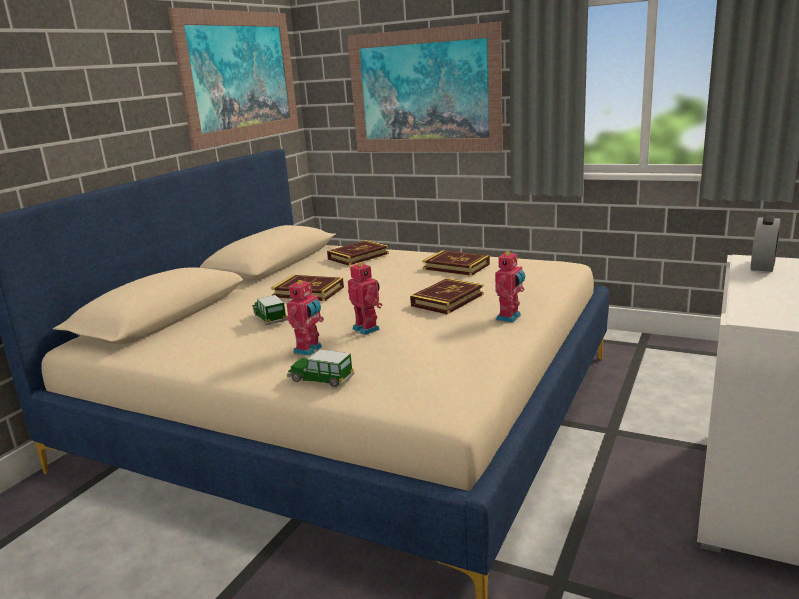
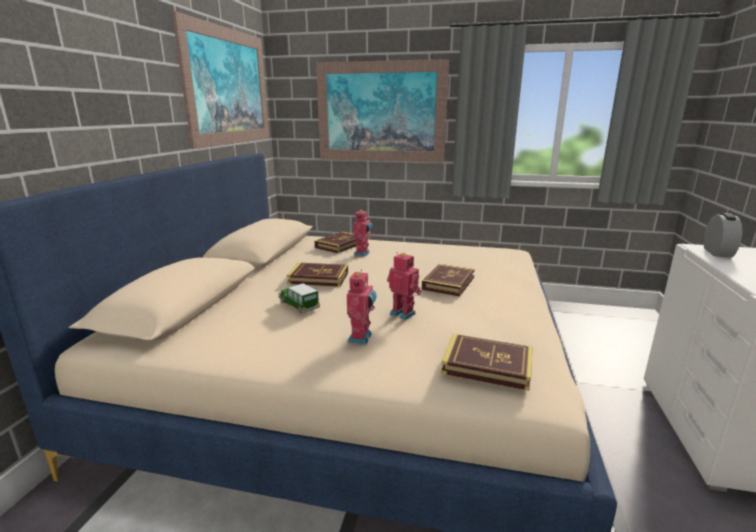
camera: 15 degrees left, 0 degrees up
toy car [287,349,354,387] -> none
book [423,250,490,276] -> book moved to [441,334,533,391]
toy robot [495,250,525,322] -> toy robot moved to [353,209,372,256]

